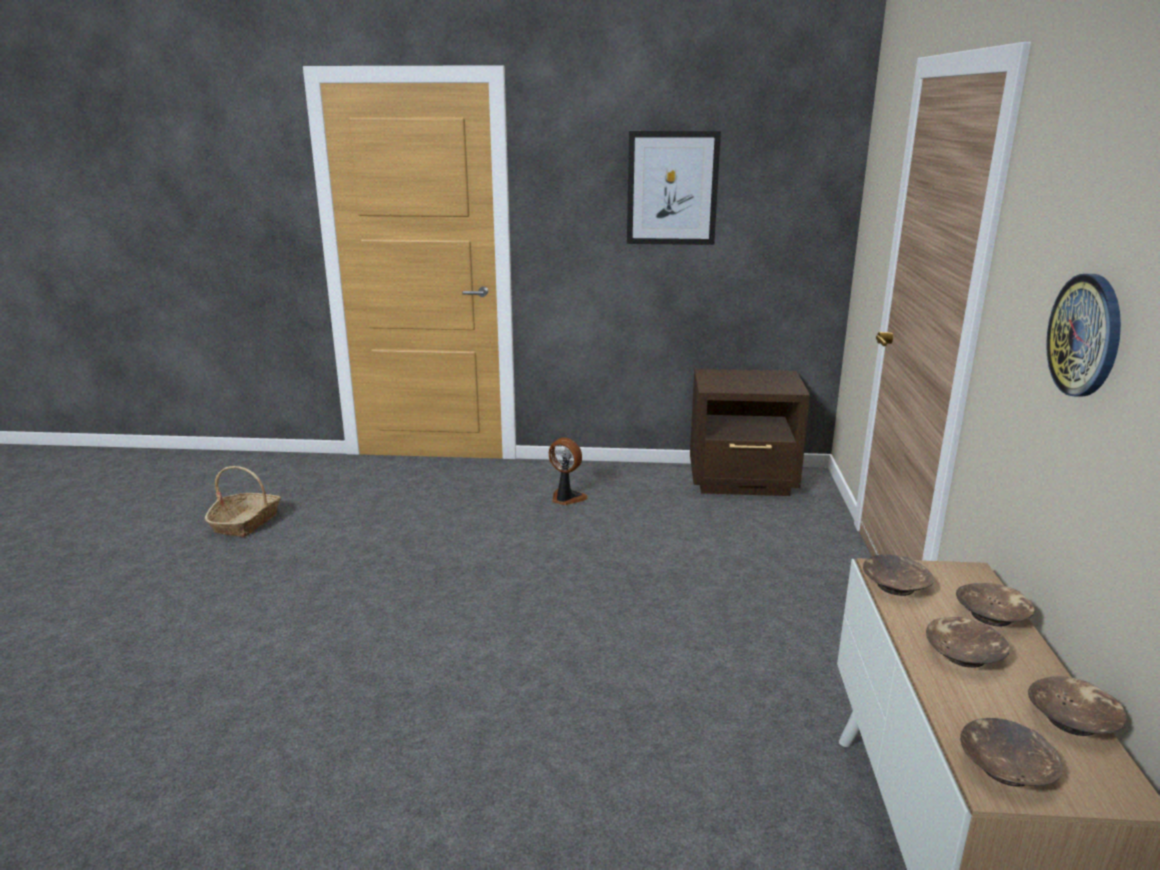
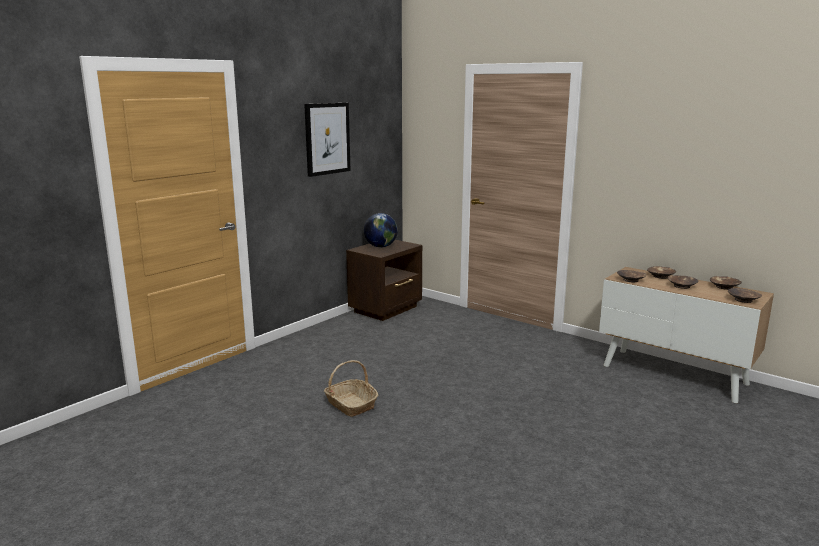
camera: 55 degrees left, 5 degrees down
basket [205,466,281,537] -> basket moved to [324,360,379,417]
fan [549,437,588,505] -> none
wall clock [1046,274,1121,397] -> none
none -> globe [364,213,398,247]

